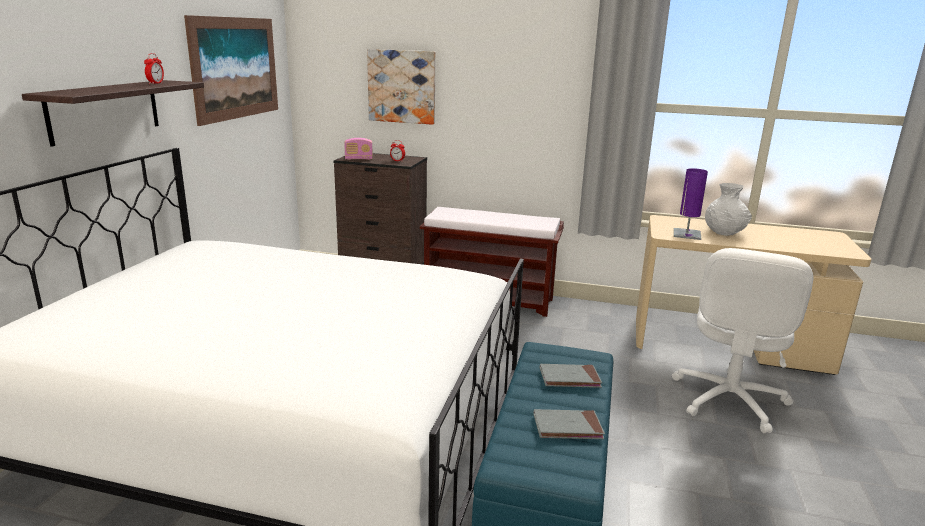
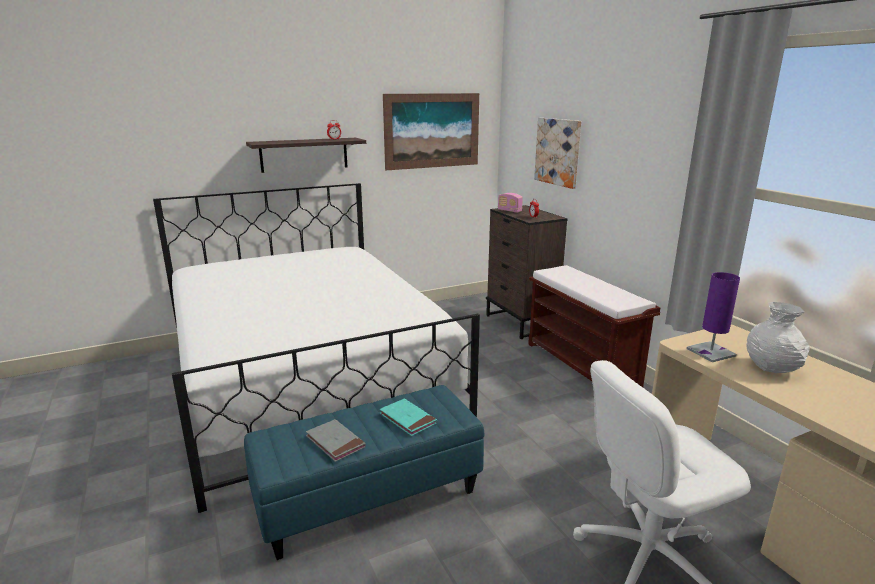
camera: 50 degrees right, 0 degrees up
grey book [540,364,602,388] -> turquoise book [380,398,437,436]

